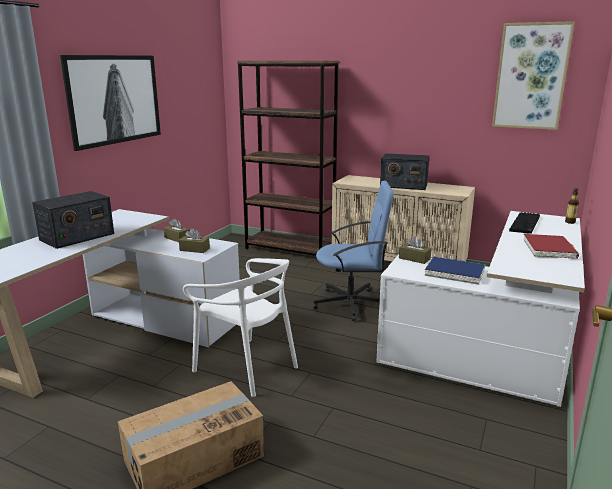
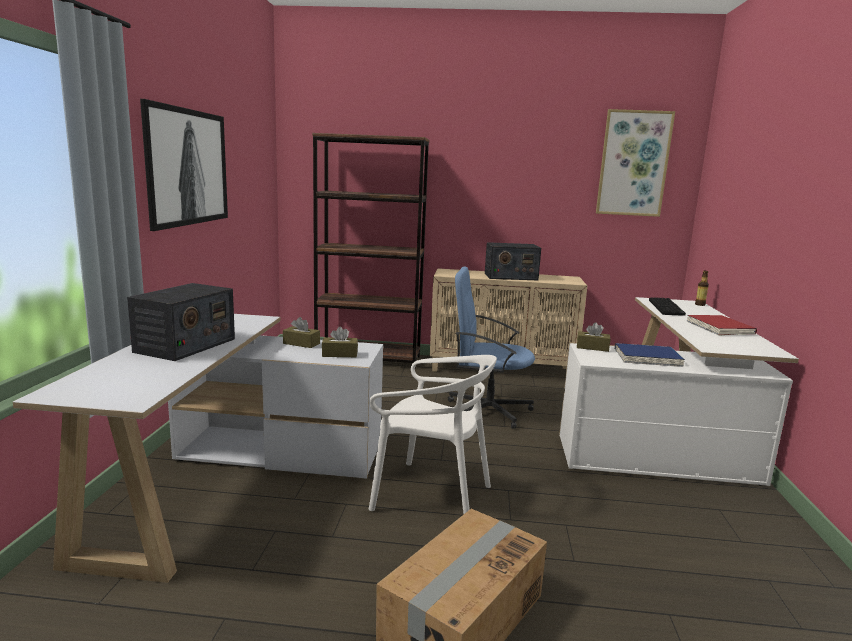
camera: 20 degrees left, 5 degrees down
blue office chair [313,181,394,322] -> blue office chair turned 150 degrees counterclockwise [448,267,535,429]

